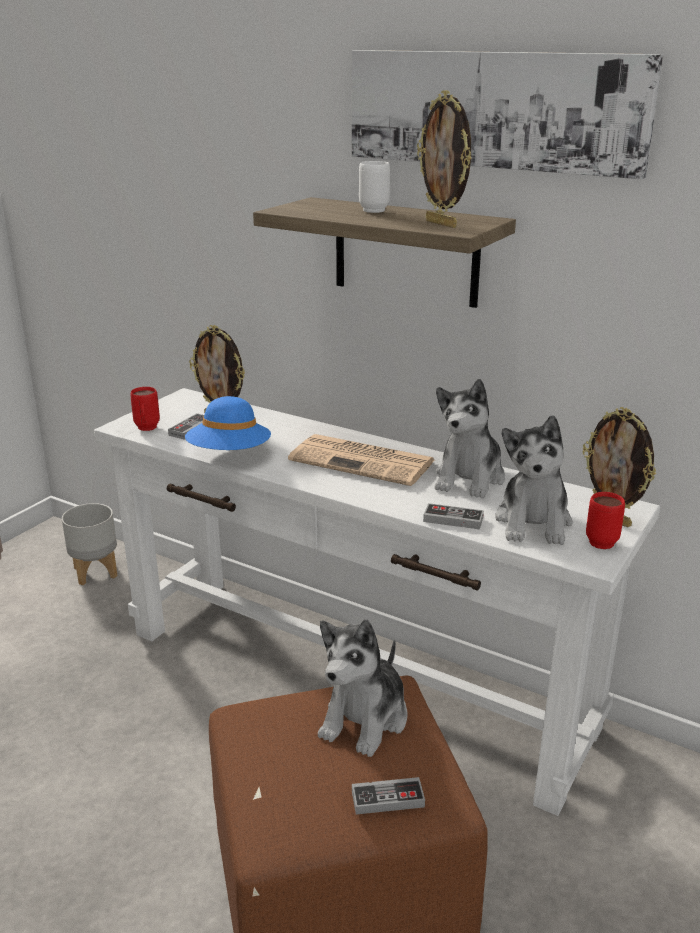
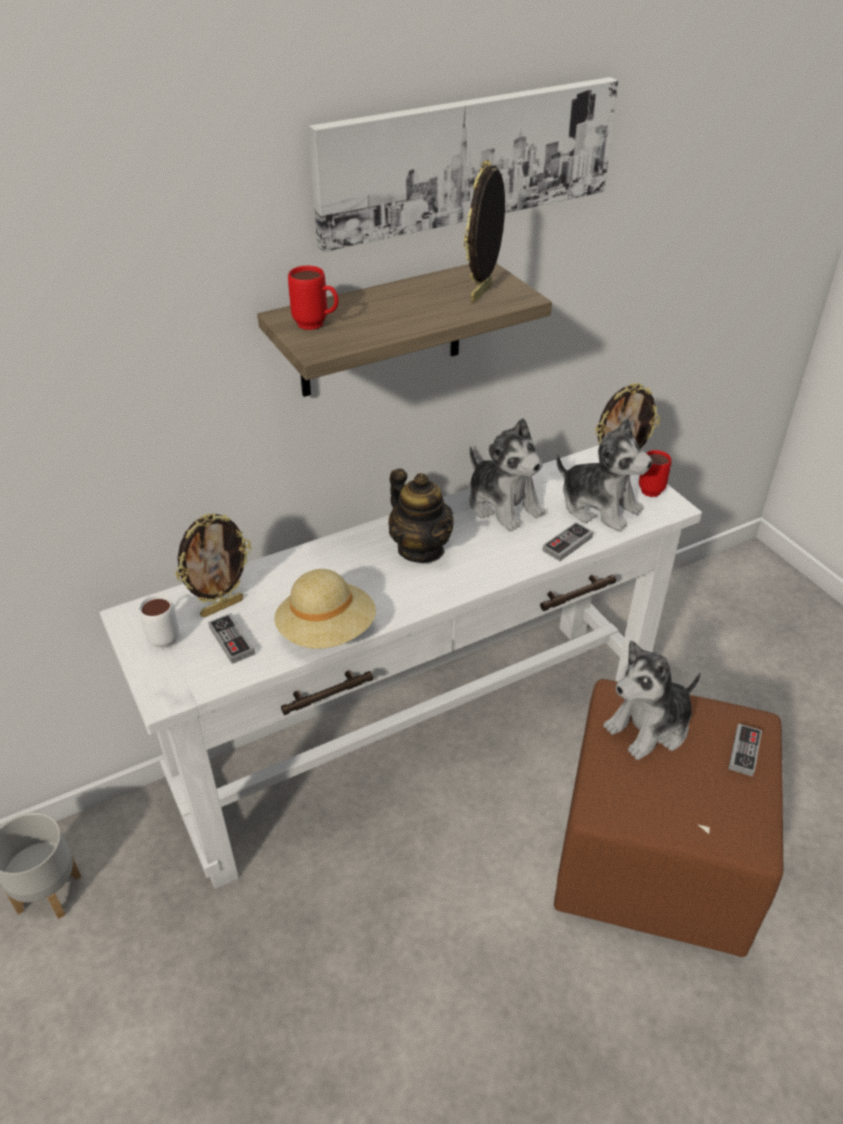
camera: 60 degrees left, 15 degrees up
red mug [130,387,160,431] -> red mug moved to [288,266,339,330]
blue hat [185,396,271,450] -> beige hat [274,569,376,649]
newspaper [288,434,435,486] -> teapot [388,469,454,563]
plush toy [318,619,408,757] -> plush toy turned 90 degrees clockwise [603,640,701,760]
white mug [359,161,390,213] -> white mug moved to [139,595,179,649]
picture frame [417,90,472,228] -> picture frame turned 120 degrees clockwise [464,160,505,303]

